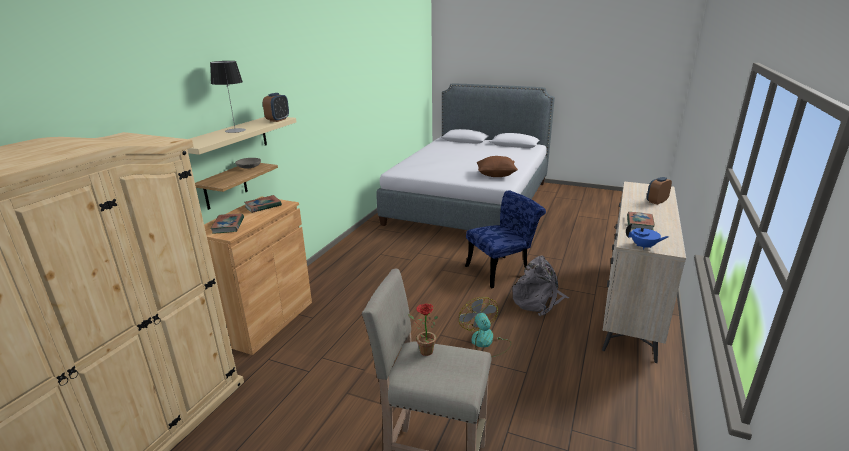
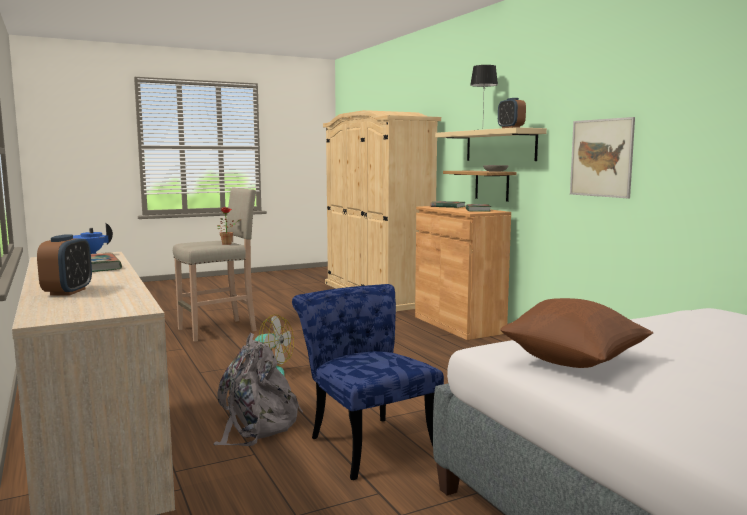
camera: 130 degrees right, 15 degrees down
blue chair [465,190,546,289] -> blue chair turned 135 degrees clockwise [292,284,444,480]
none -> picture [570,117,635,198]

